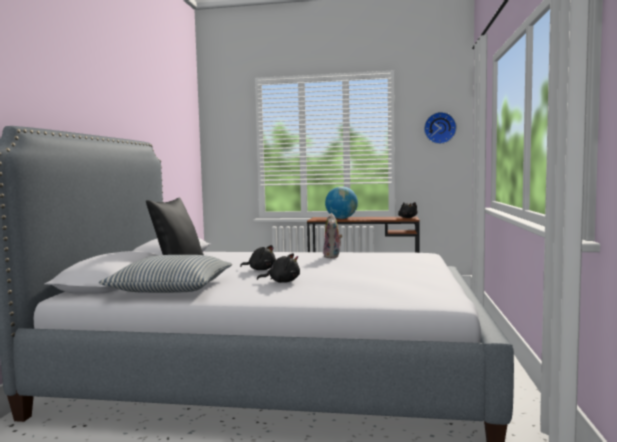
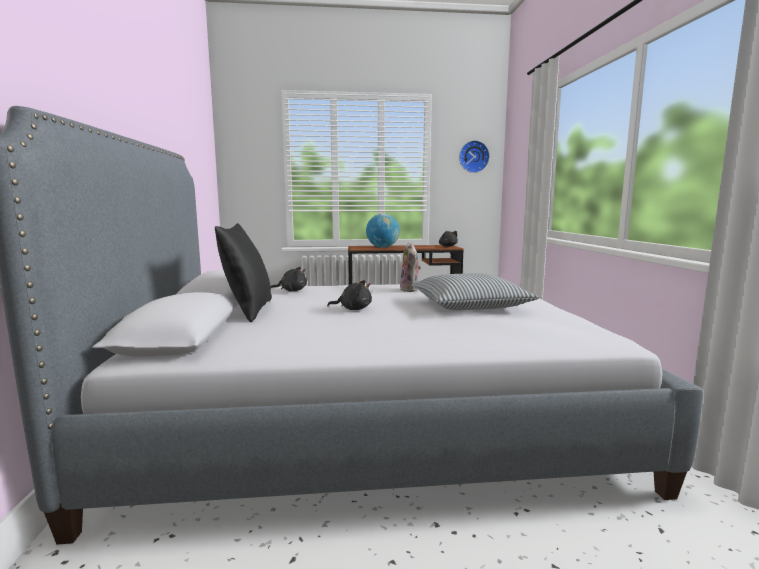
camera: 15 degrees left, 5 degrees up
pillow [99,255,232,293] -> pillow moved to [412,273,539,310]
black plush toy [257,253,300,283] -> black plush toy moved to [270,267,307,291]

